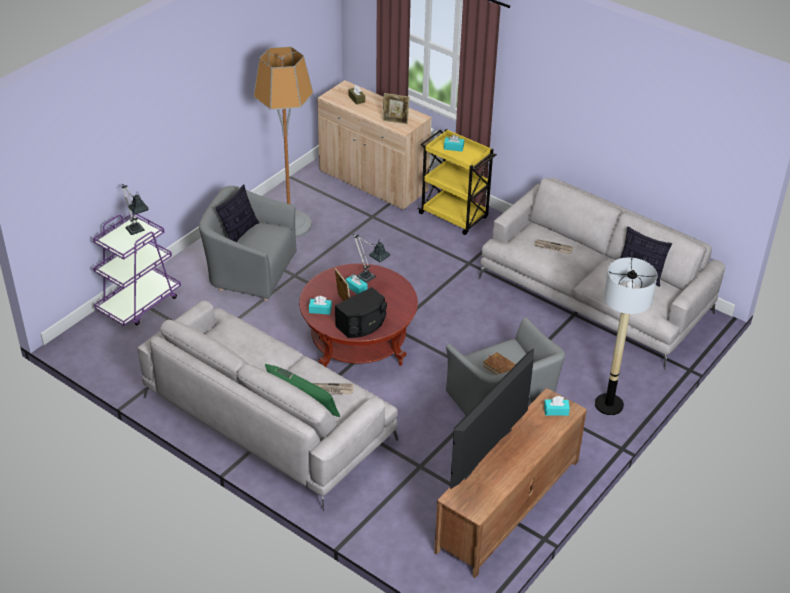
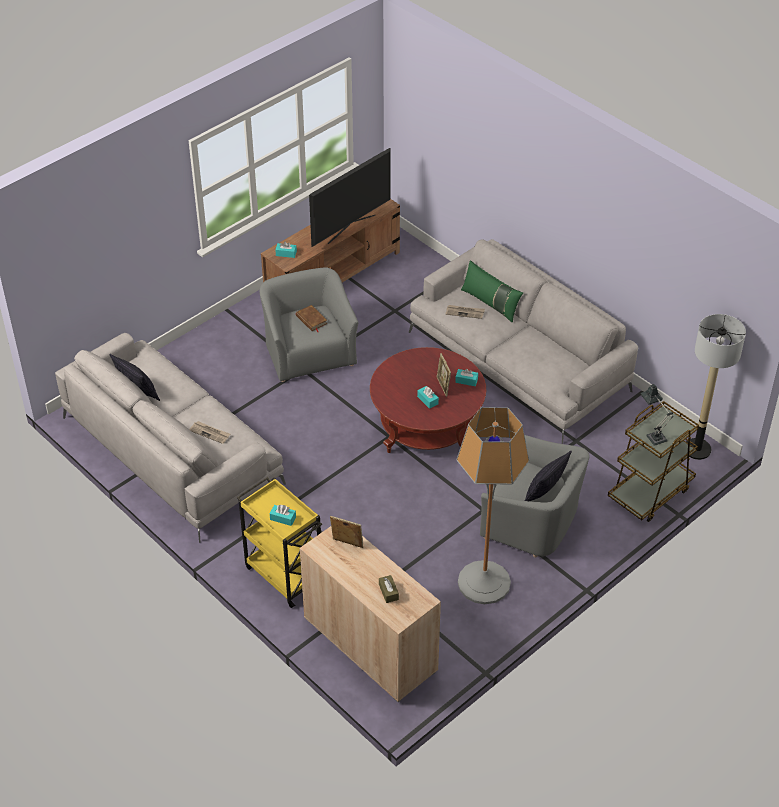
camera: 170 degrees left, 5 degrees up
purple cart [93,213,181,326] -> brown cart [608,401,699,522]
black speaker [335,287,387,338] -> none
table lamp [353,234,390,283] -> none
floor lamp [595,257,657,415] -> floor lamp moved to [686,314,746,460]

